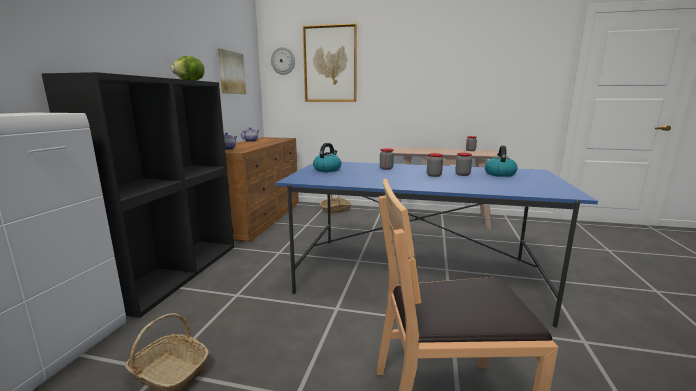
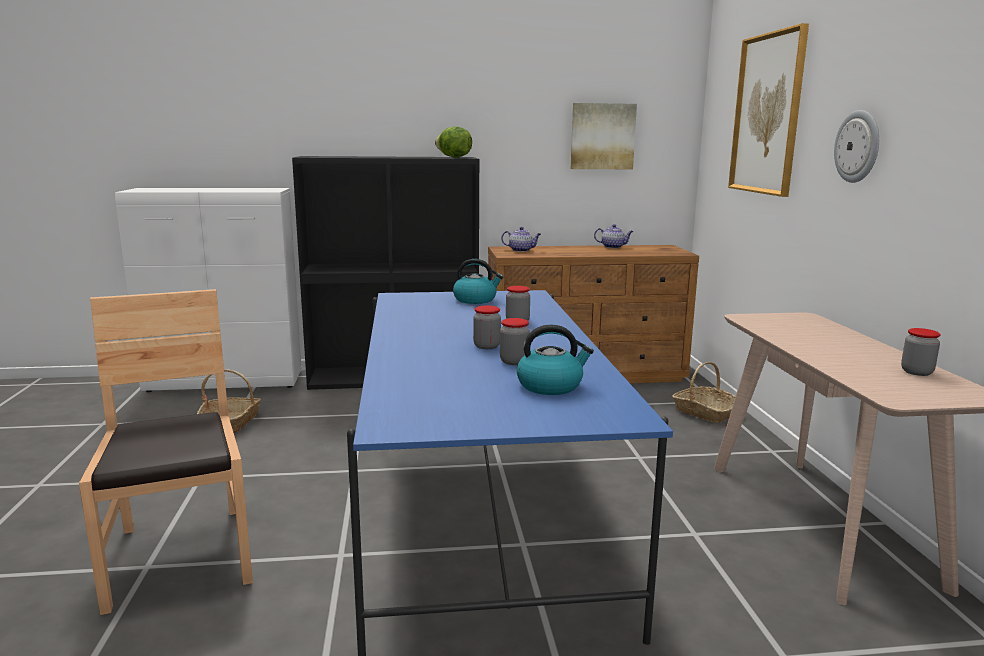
camera: 70 degrees right, 0 degrees up
wall clock [271,47,295,75] -> wall clock moved to [834,110,879,183]

